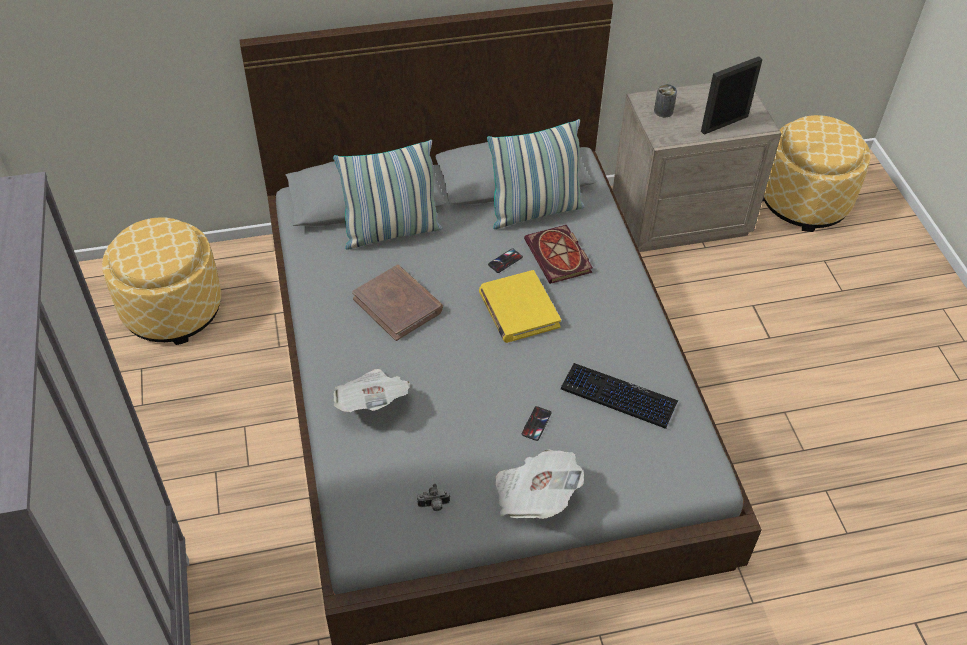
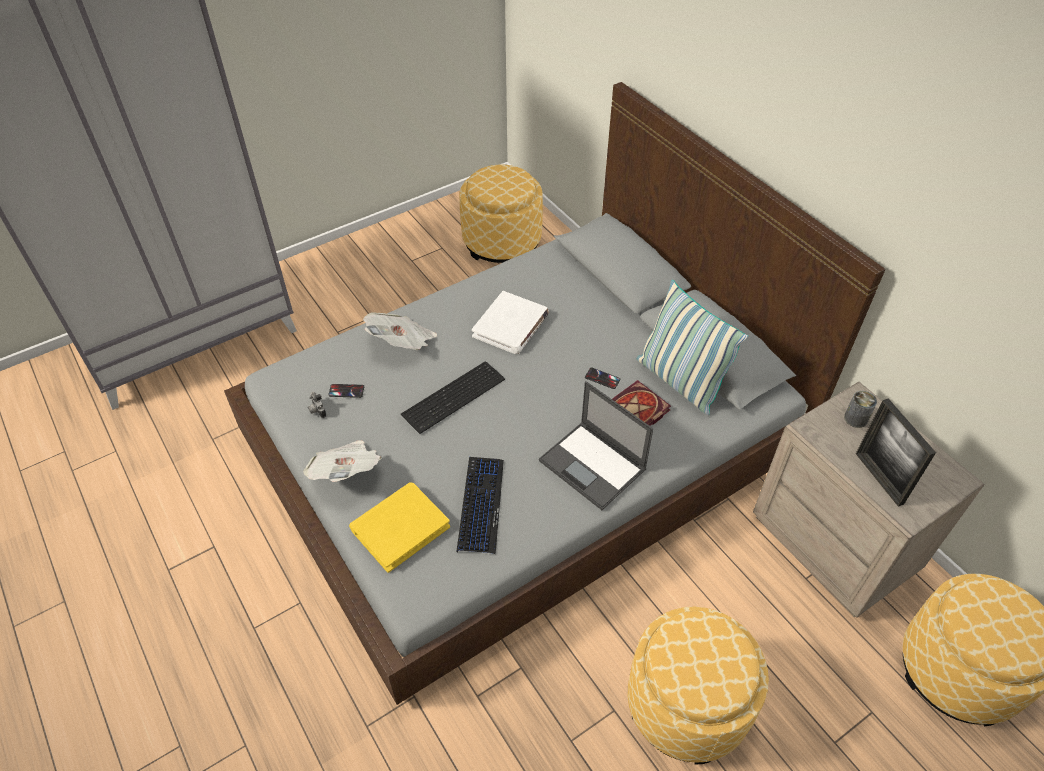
camera: 70 degrees right, 0 degrees up
pillow [333,140,442,250] -> none
brown book [352,265,443,341] -> white book [472,291,549,354]
yellow book [479,270,561,343] -> yellow book moved to [349,482,450,573]
phone [521,406,552,441] -> phone moved to [328,384,364,398]
picture frame [701,56,763,135] -> picture frame turned 150 degrees counterclockwise [856,398,936,507]
none -> keyboard [401,362,505,434]
none -> laptop [539,381,653,510]
none -> ottoman [628,607,769,765]

